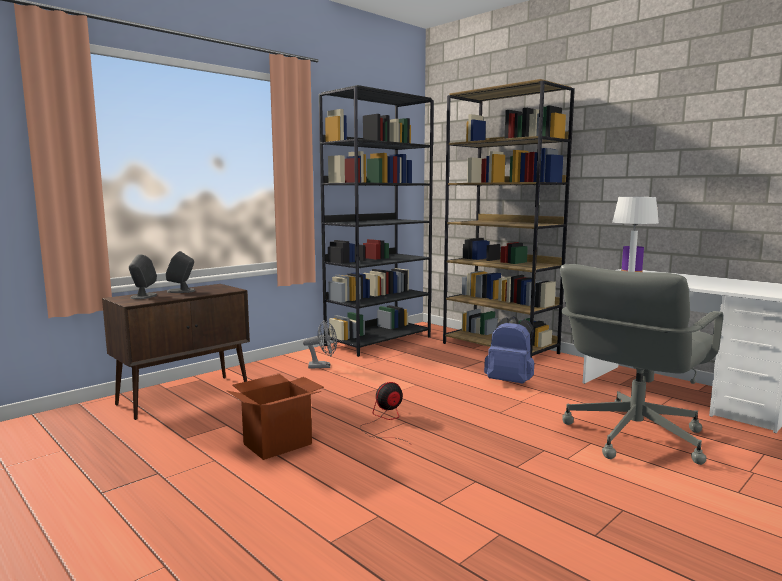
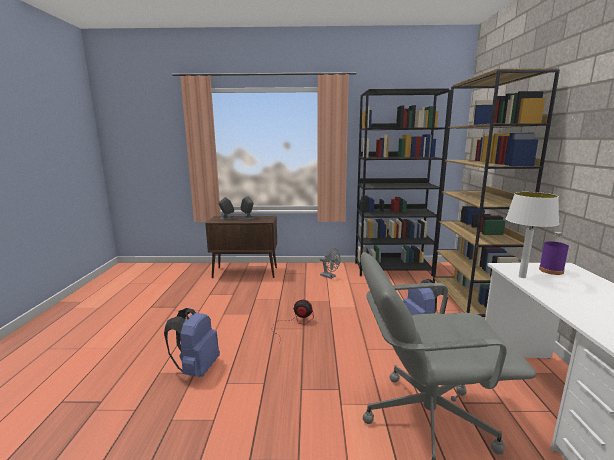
camera: 45 degrees right, 5 degrees up
cardboard box [226,374,324,460] -> none
none -> blue backpack [164,308,220,377]

